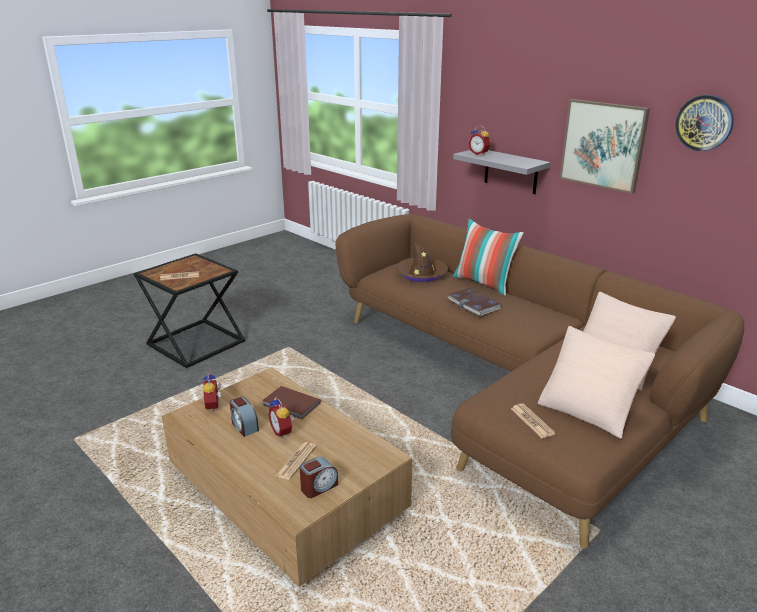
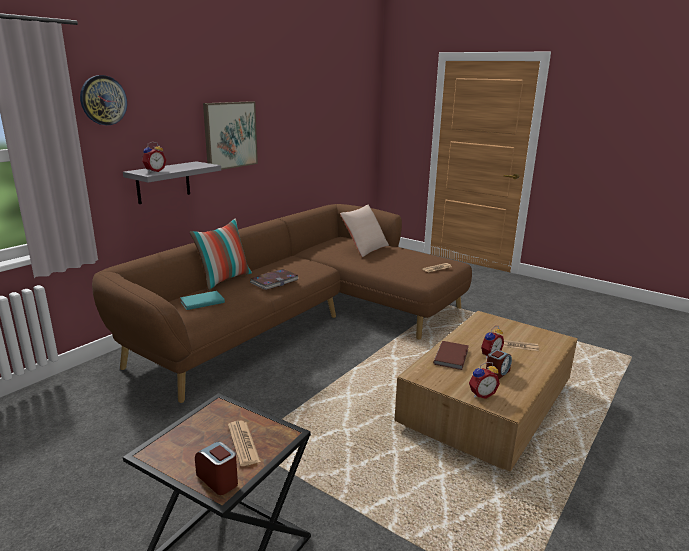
camera: 100 degrees left, 5 degrees down
alarm clock [300,457,338,498] -> alarm clock moved to [195,441,238,495]
brown hat [396,243,448,282] -> turquoise book [180,291,225,310]
beige pillow [538,326,655,439] -> none
wall clock [675,95,734,151] -> wall clock moved to [80,75,127,125]

